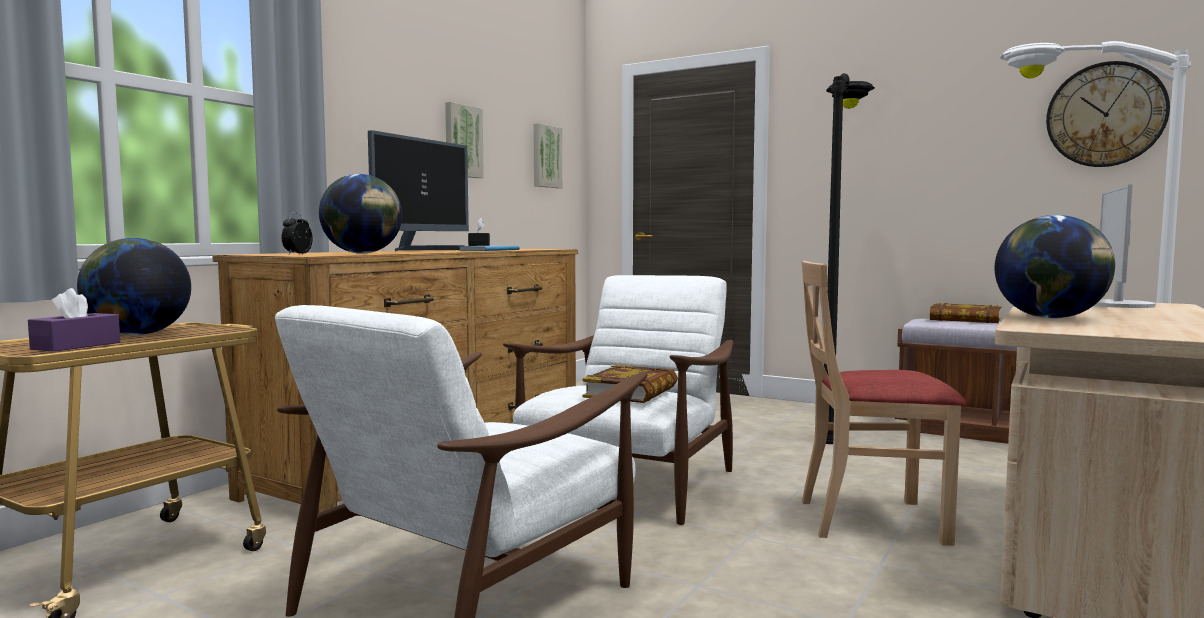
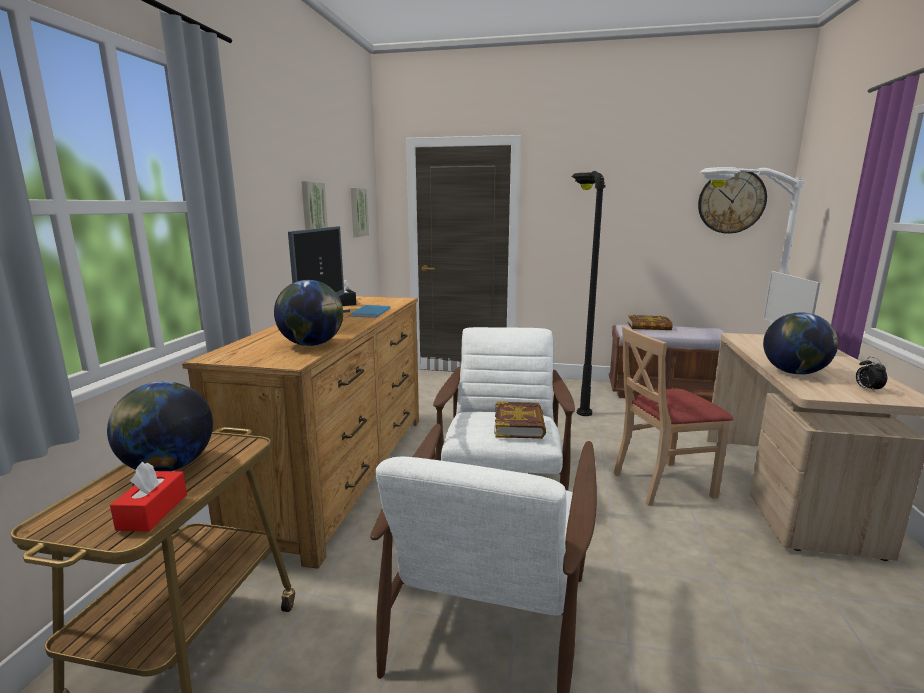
camera: 20 degrees left, 10 degrees up
purple tissue box [28,288,120,352] -> red tissue box [110,462,187,532]
alarm clock [282,212,313,255] -> alarm clock moved to [856,357,887,393]

